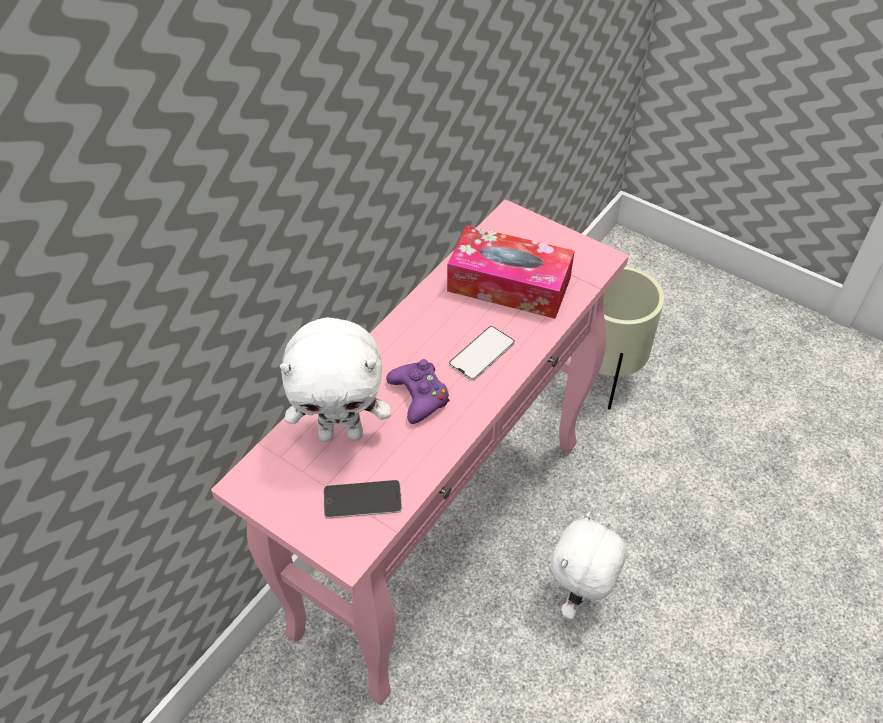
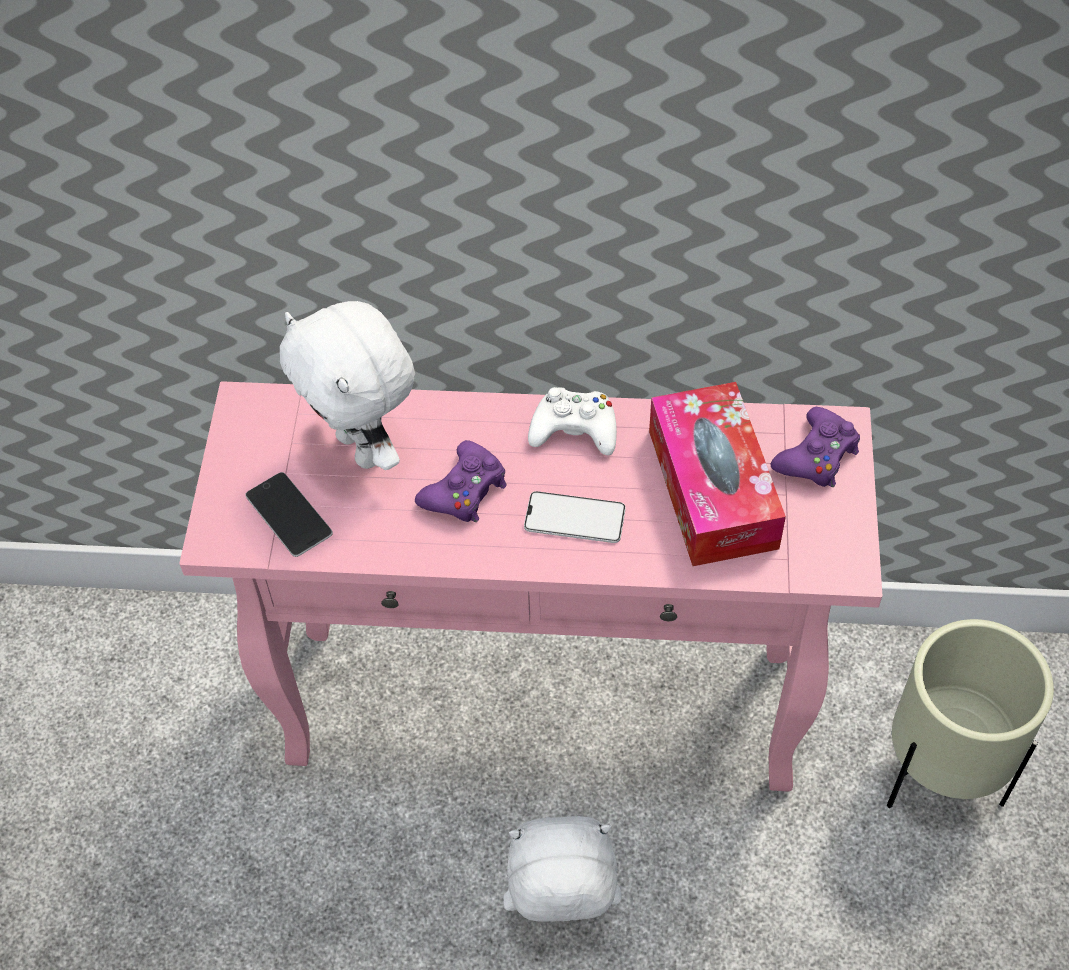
camera: 60 degrees right, 5 degrees up
none -> white game controller [528,387,617,455]
none -> purple game controller [771,407,860,487]

